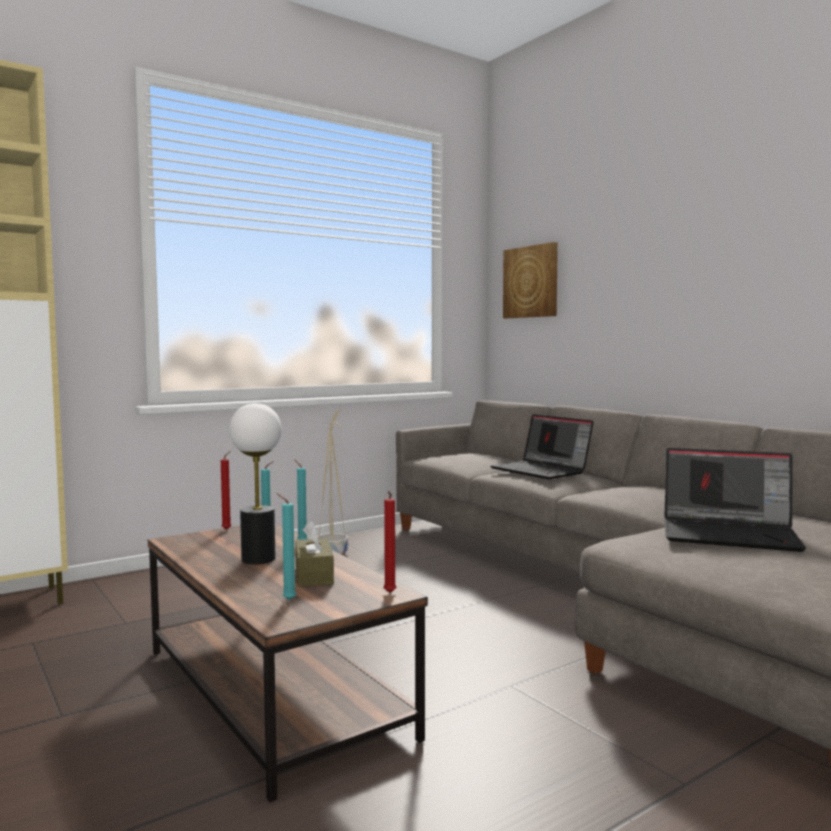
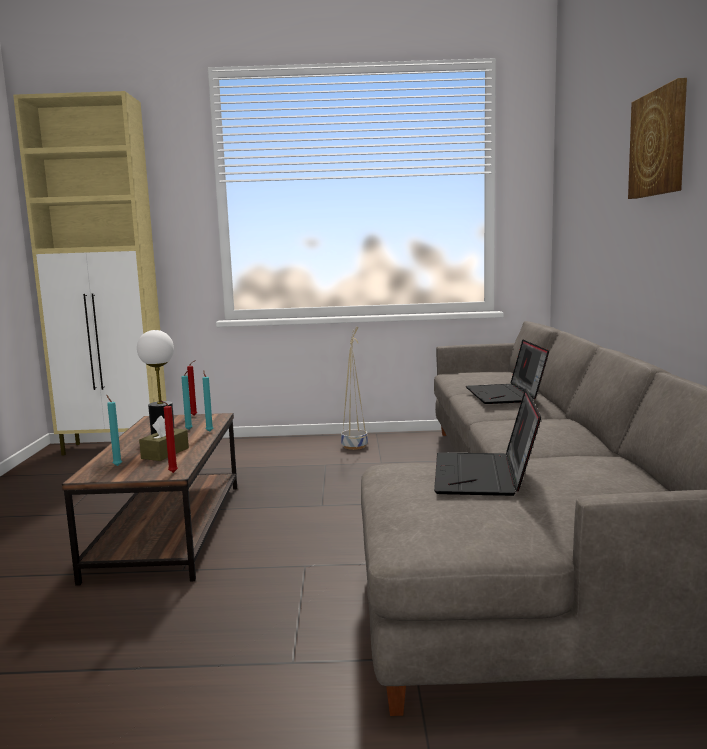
camera: 35 degrees right, 5 degrees up
picture [503,242,558,318] -> picture moved to [628,78,687,199]
laptop [664,448,806,552] -> laptop turned 45 degrees clockwise [434,389,541,496]

